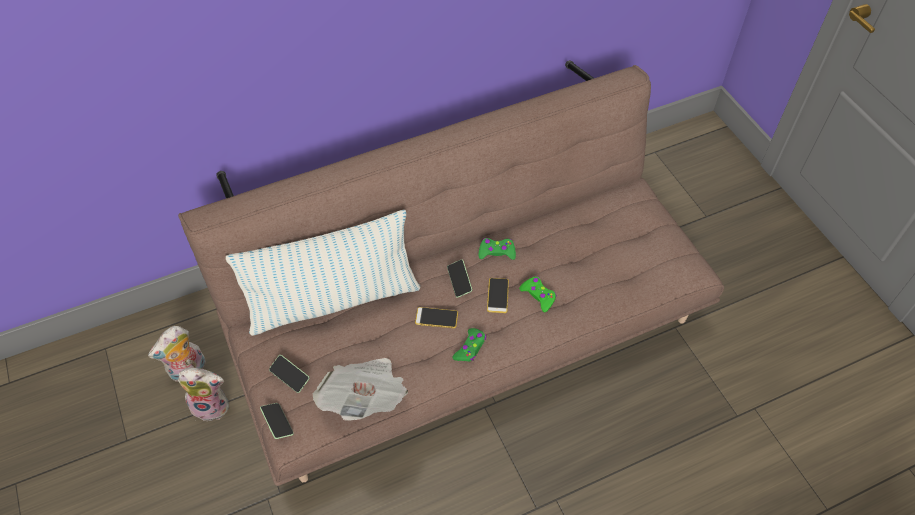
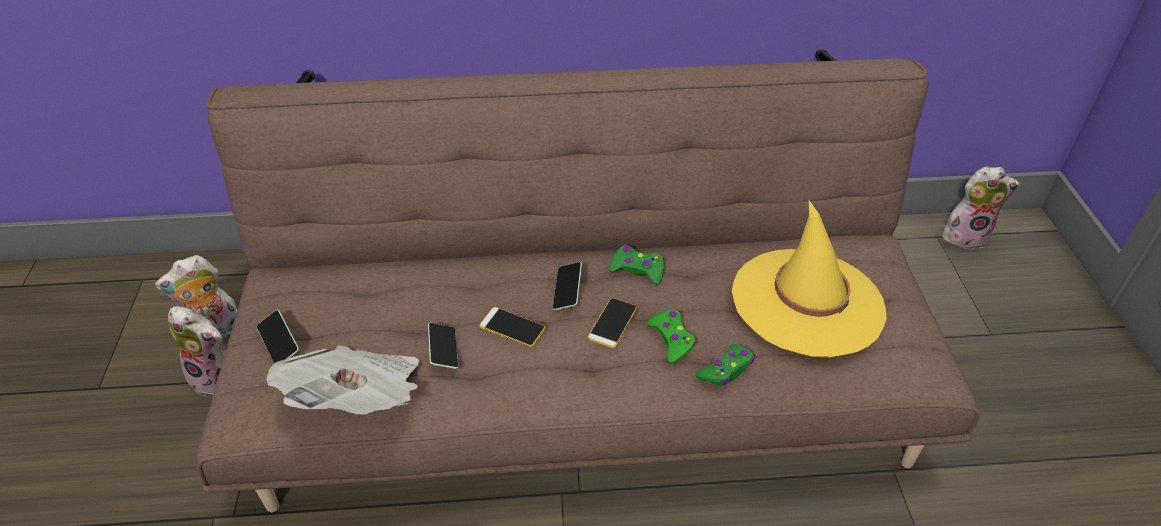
camera: 20 degrees right, 10 degrees down
pillow [226,210,420,336] -> none
phone [260,403,294,439] -> phone moved to [428,323,459,369]
green game controller [452,328,486,361] -> green game controller moved to [695,344,755,386]
none -> yellow hat [732,200,887,358]
none -> plush toy [942,167,1020,250]

